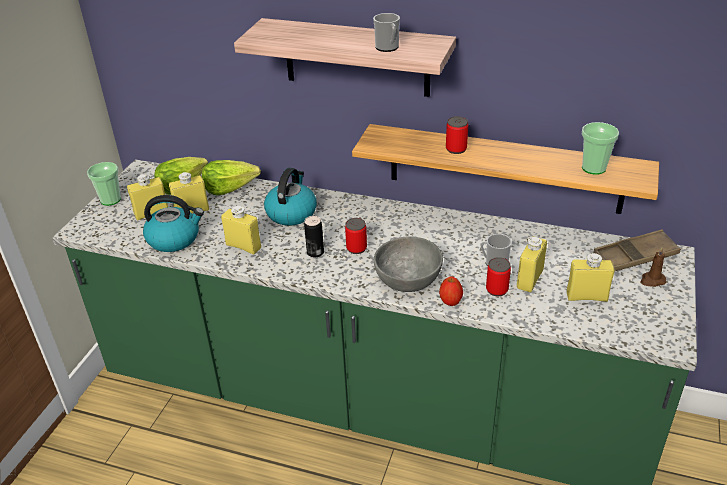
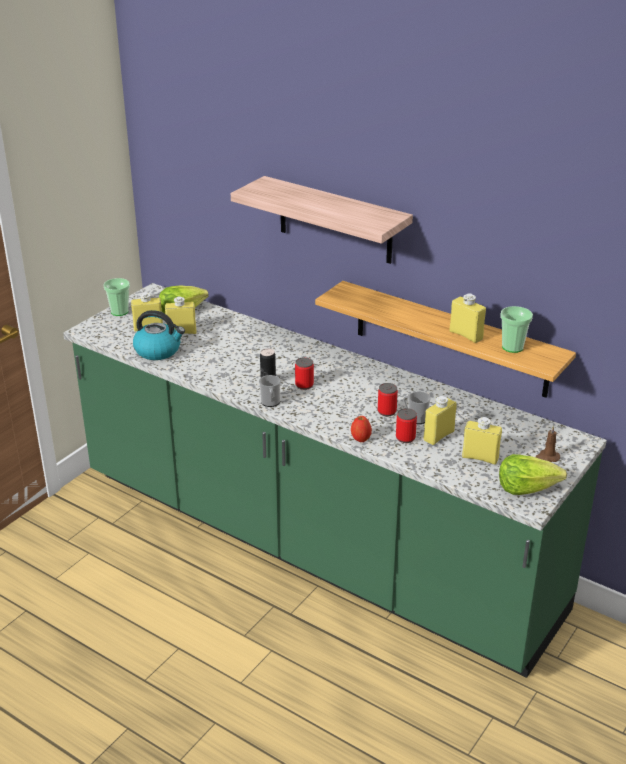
camera: 15 degrees right, 5 degrees down
lettuce [202,160,261,195] -> lettuce moved to [499,454,567,495]
yellow bottle [221,206,261,254] -> yellow bottle moved to [450,293,486,343]
kettle [264,168,317,226] -> none
mug [373,13,400,52] -> mug moved to [259,375,281,407]
grey bowl [374,237,443,292] -> none
can [446,116,468,154] -> can moved to [378,383,398,416]
brown tray [594,229,681,272] -> none

